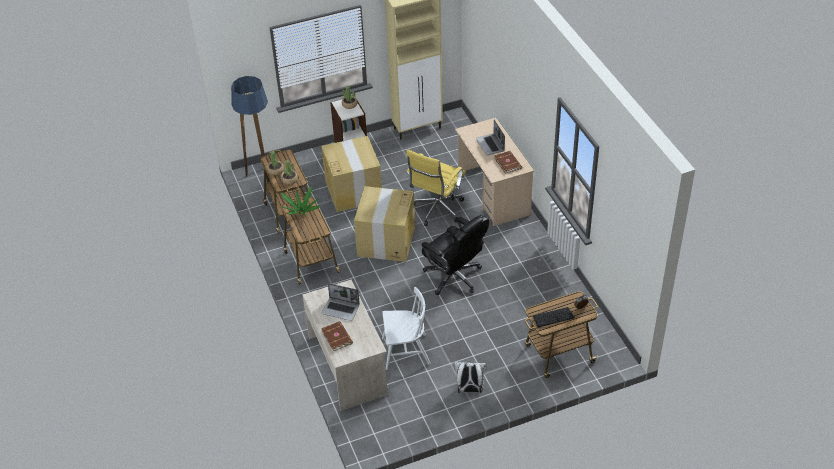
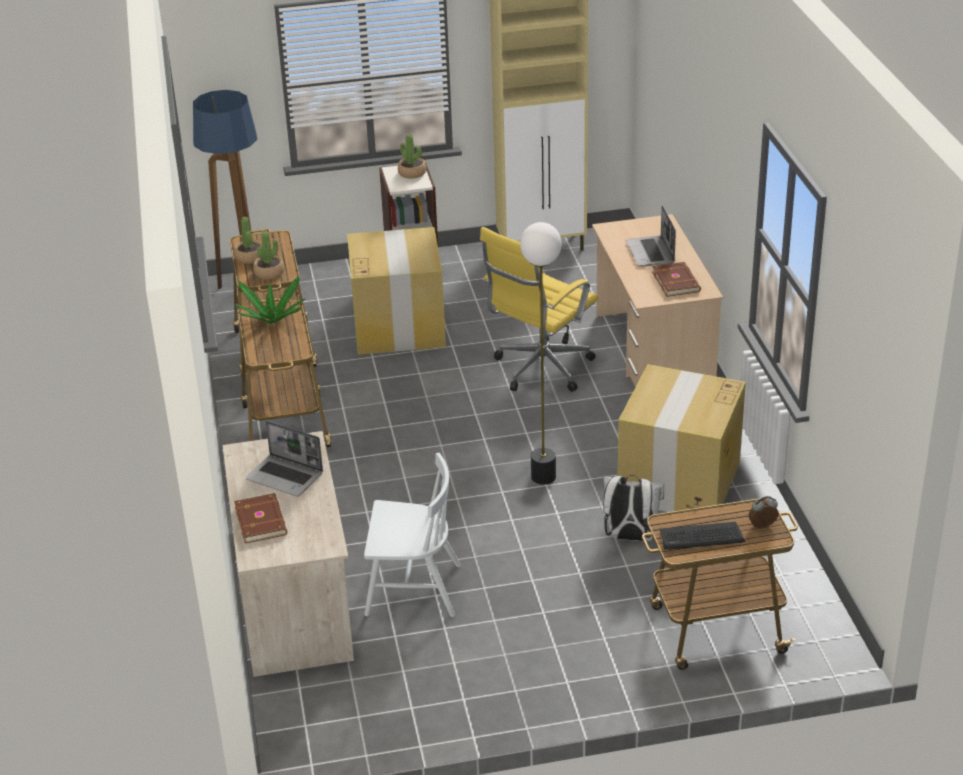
camera: 10 degrees right, 10 degrees down
cardboard box [354,186,415,262] -> cardboard box moved to [617,364,746,512]
black office chair [421,215,489,295] -> floor lamp [520,222,562,484]
white backpack [453,361,487,393] -> white backpack moved to [603,475,664,541]

